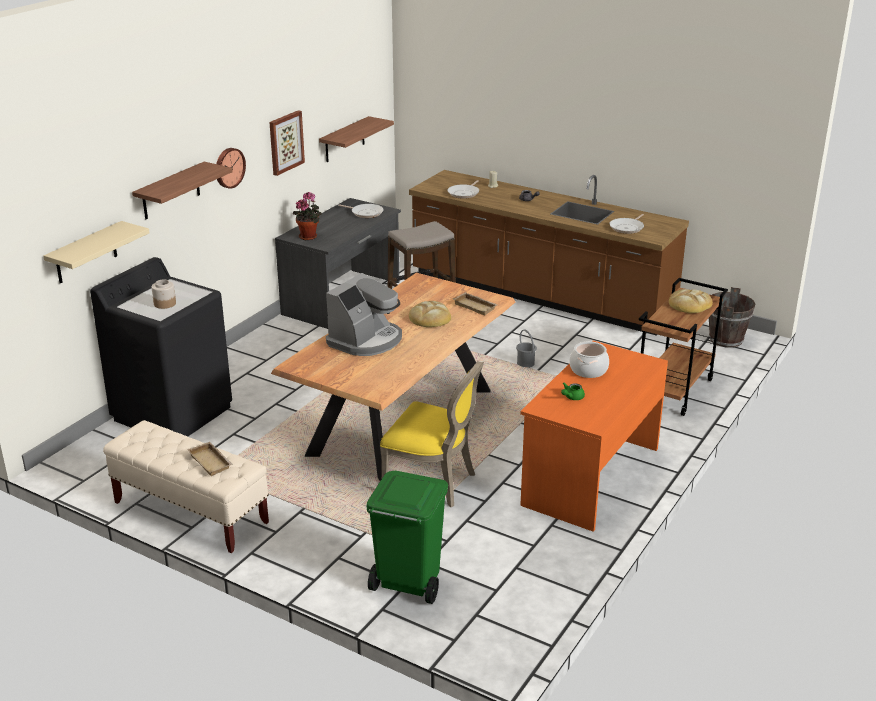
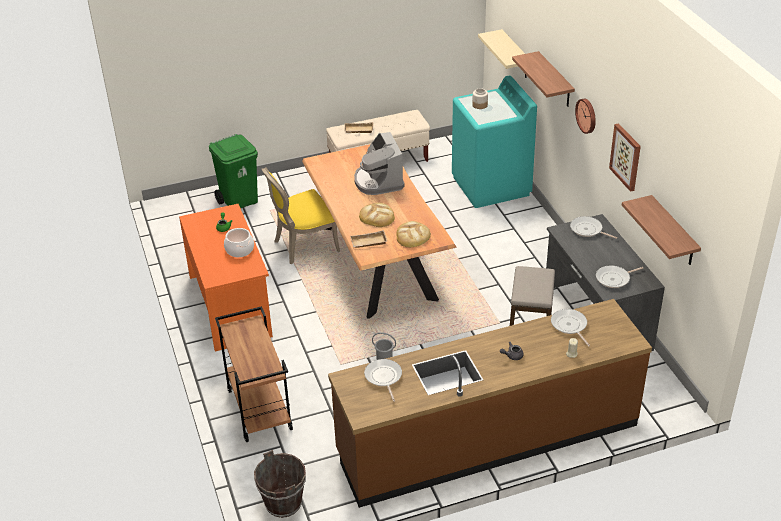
camera: 130 degrees right, 10 degrees up
black washing machine [90,257,232,437] -> turquoise washing machine [452,76,537,208]
potted plant [293,192,322,240] -> frying pan [570,216,618,239]
bread [669,289,713,313] -> bread moved to [396,221,431,247]

